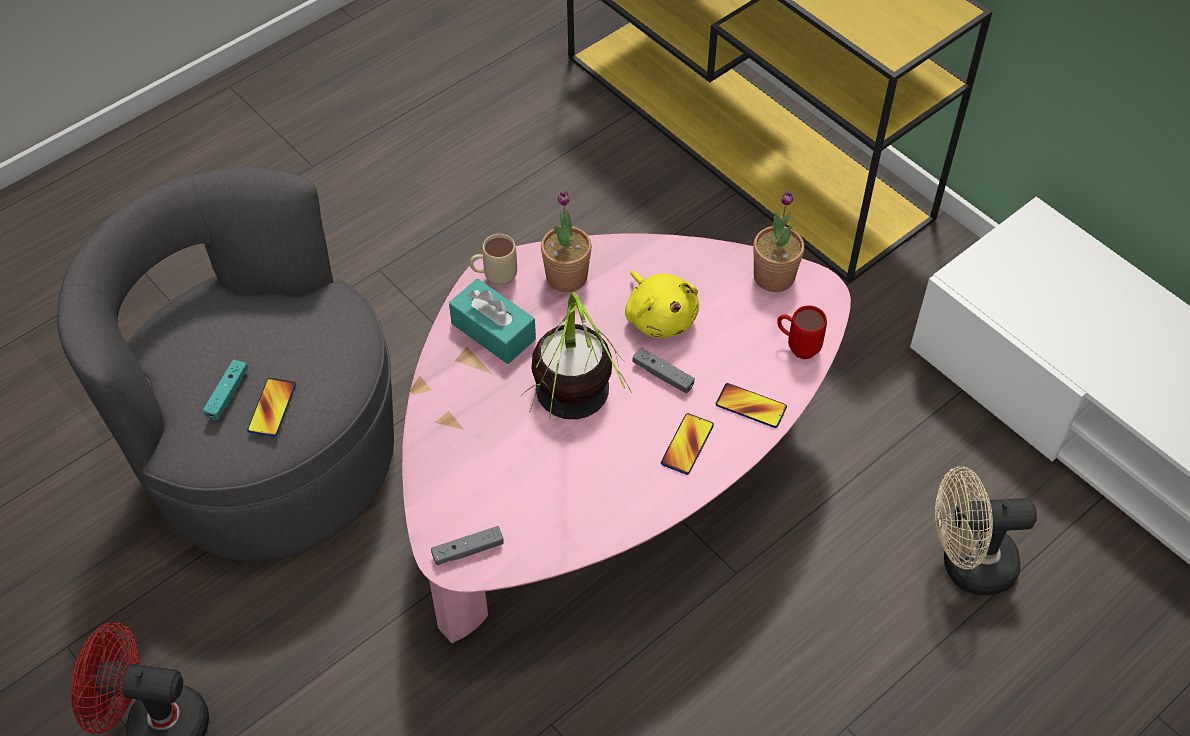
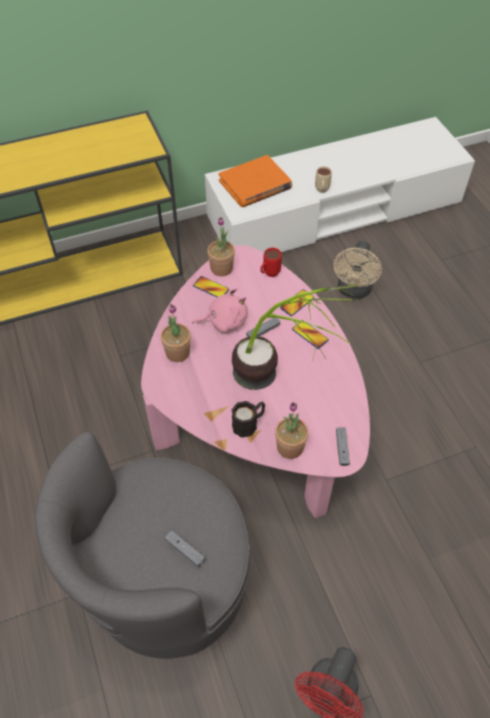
camera: 70 degrees left, 0 degrees up
turquoise game controller [203,360,248,420] -> grey game controller [165,530,205,567]
phone [247,378,296,437] -> phone moved to [193,276,229,297]
turquoise tissue box [449,279,536,364] -> none
beige mug [469,234,517,287] -> beige mug moved to [315,166,332,193]
yellow plush toy [625,270,699,338] -> pink plush toy [192,288,248,333]
none -> orange book [218,155,292,207]
none -> black mug [232,401,265,438]
none -> potted plant [275,402,309,459]

